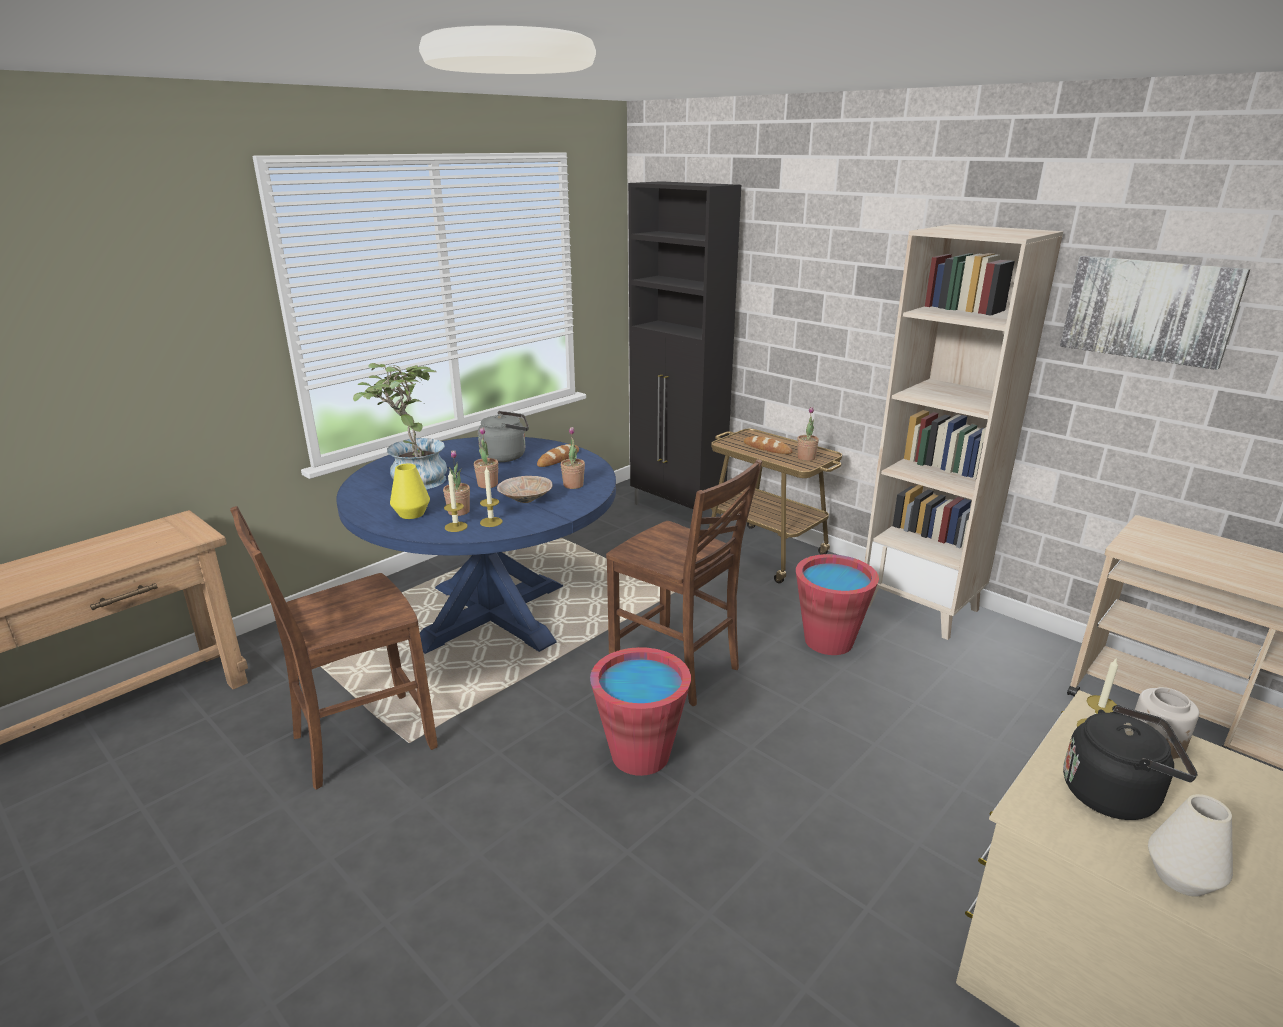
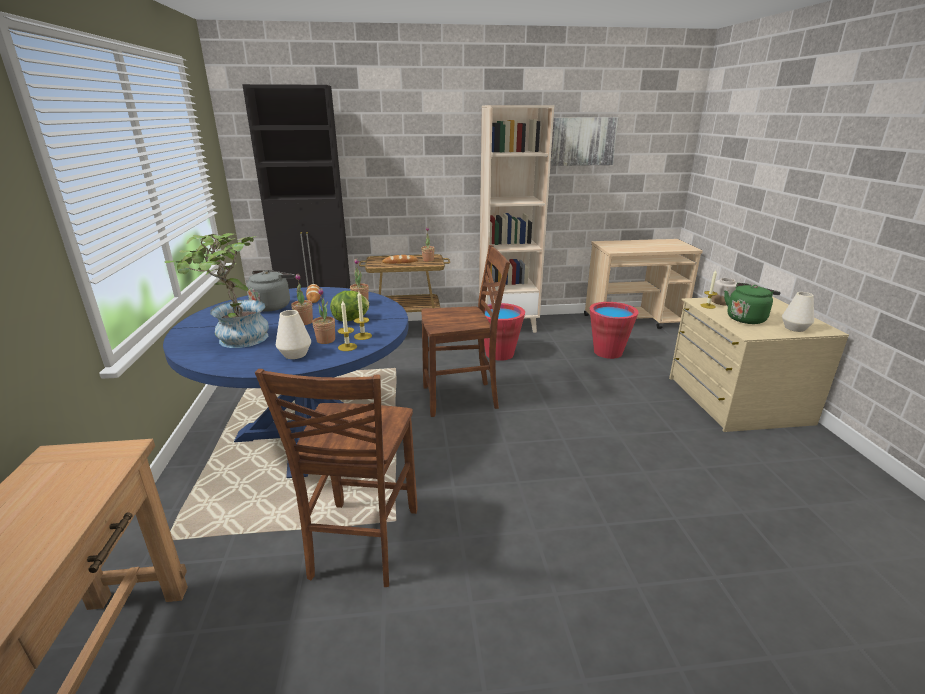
camera: 50 degrees left, 0 degrees up
yellow vase [390,464,430,519] -> white vase [276,310,311,359]
beige bowl [497,476,553,503] -> lettuce [330,291,369,321]
red bucket [590,647,691,776] -> red bucket moved to [589,302,639,359]
black kettle [1063,705,1198,820] -> green kettle [724,283,781,324]

